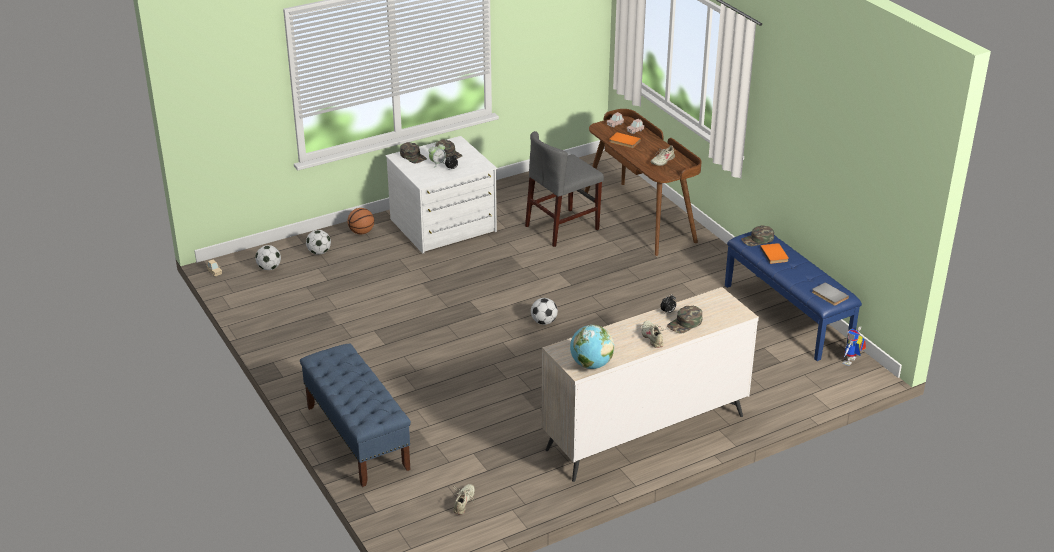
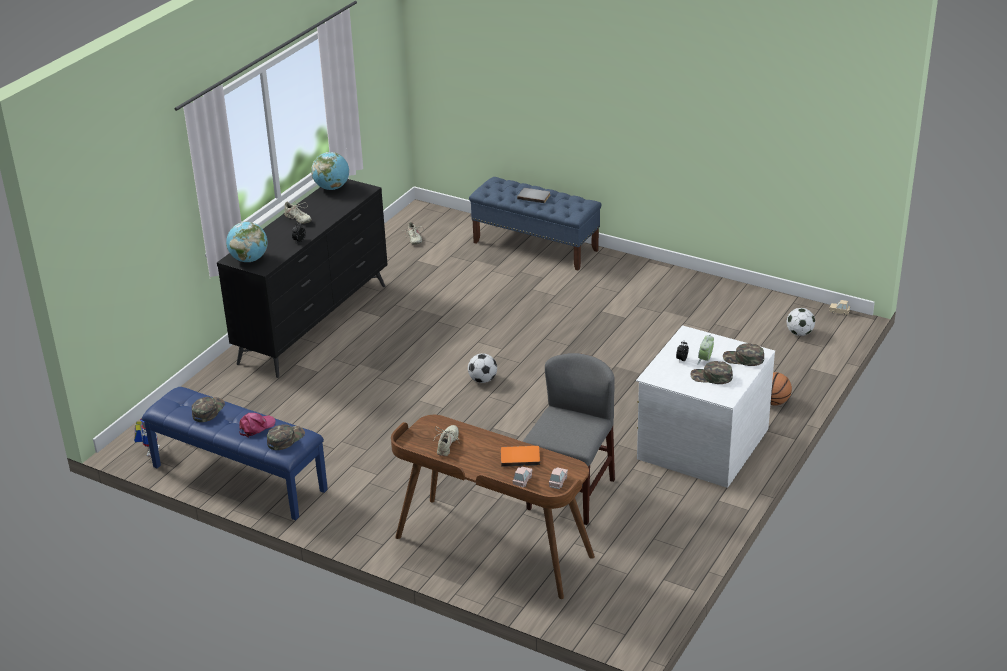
camera: 150 degrees right, 0 degrees up
football [306,230,331,255] -> none
beige dresser [542,287,759,482] -> black dresser [217,179,388,378]
green cap [667,306,702,334] -> green cap moved to [192,397,225,422]
orange book [760,243,789,264] -> pink cap [239,413,276,438]
grey book [812,282,849,306] -> grey book moved to [517,188,550,203]
none -> globe [226,221,268,262]

